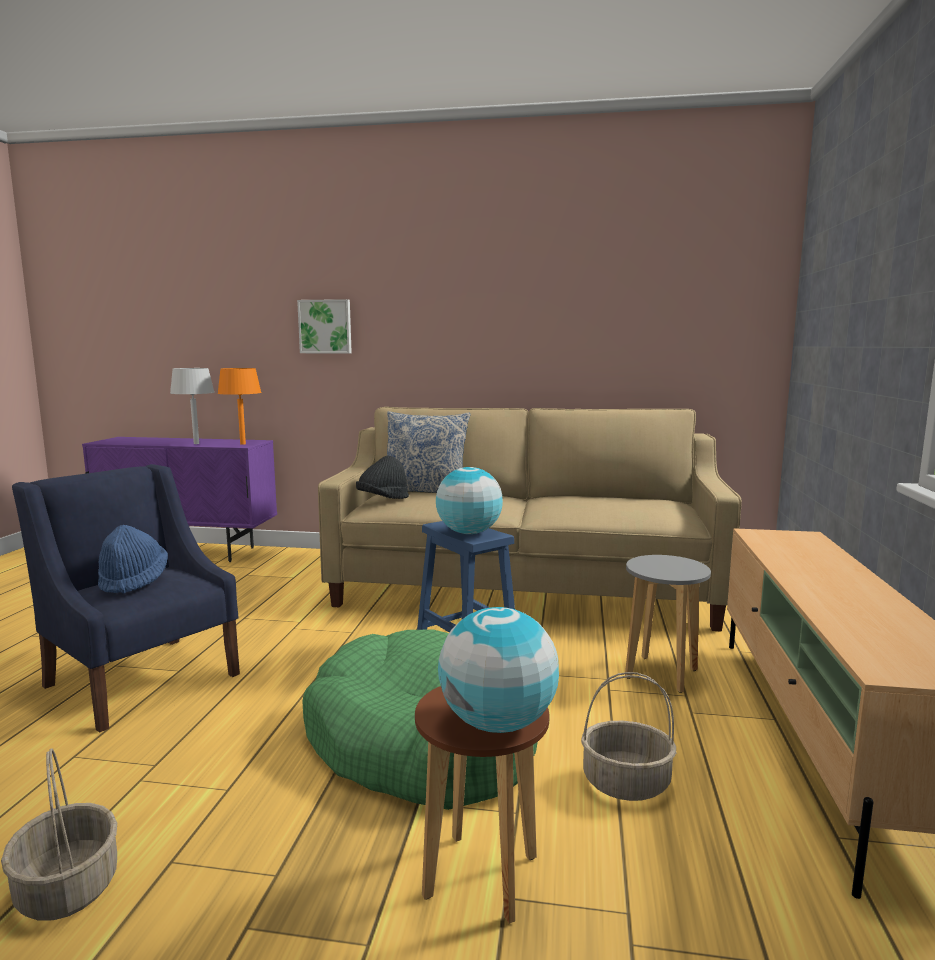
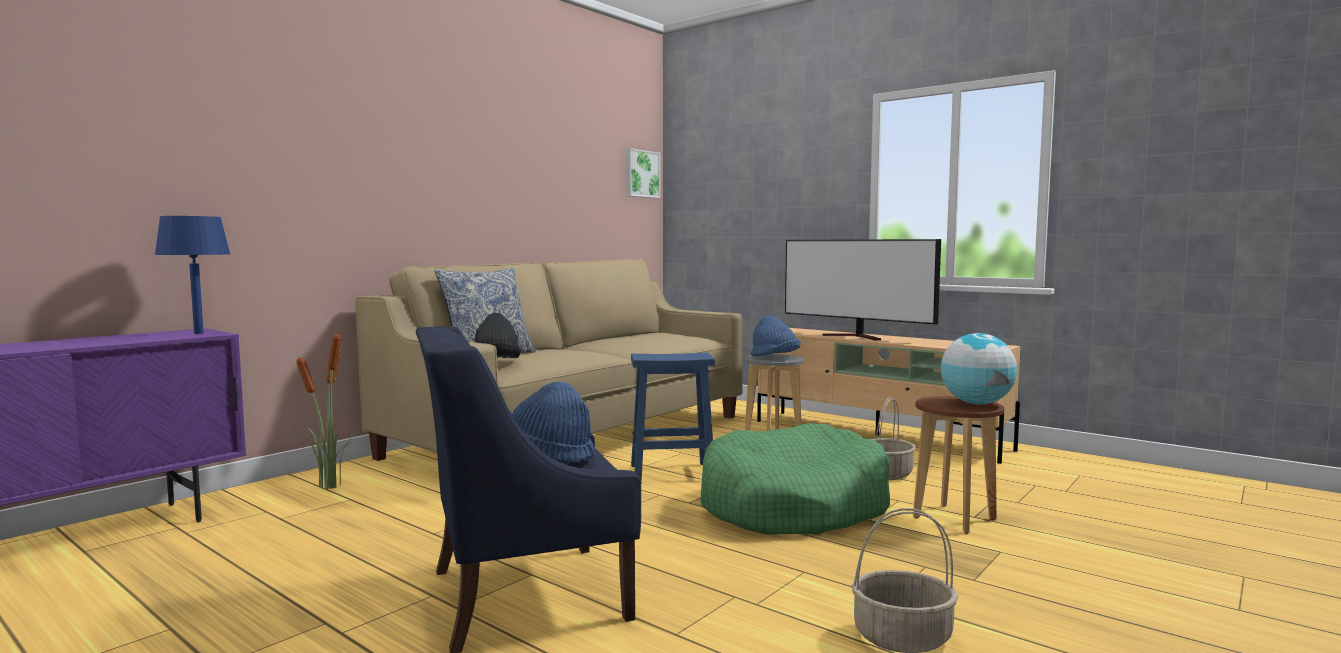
camera: 60 degrees left, 5 degrees down
grey table lamp [170,368,215,444] -> none
orange table lamp [218,368,262,445] -> blue table lamp [155,216,230,334]
picture [297,299,352,353] -> picture moved to [626,148,661,198]
globe [436,467,503,534] -> none
none -> potted plant [293,328,361,489]
none -> blue hat [750,316,801,357]
none -> television [785,239,941,341]

